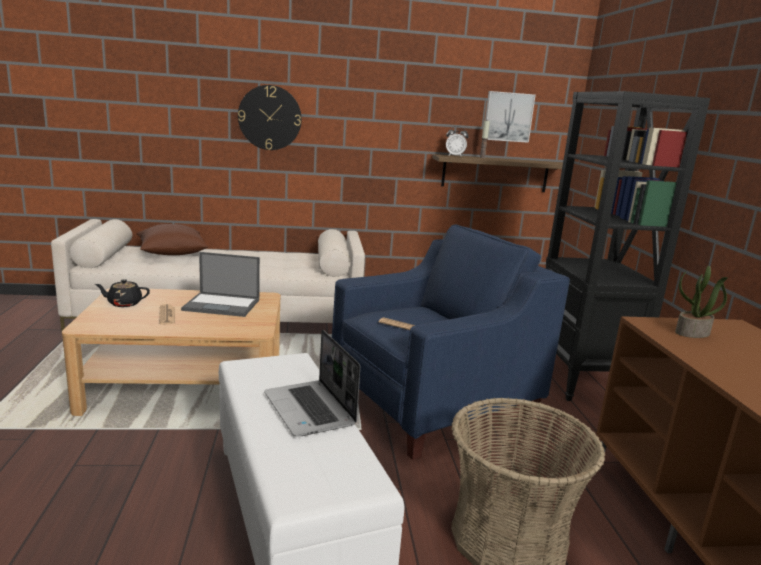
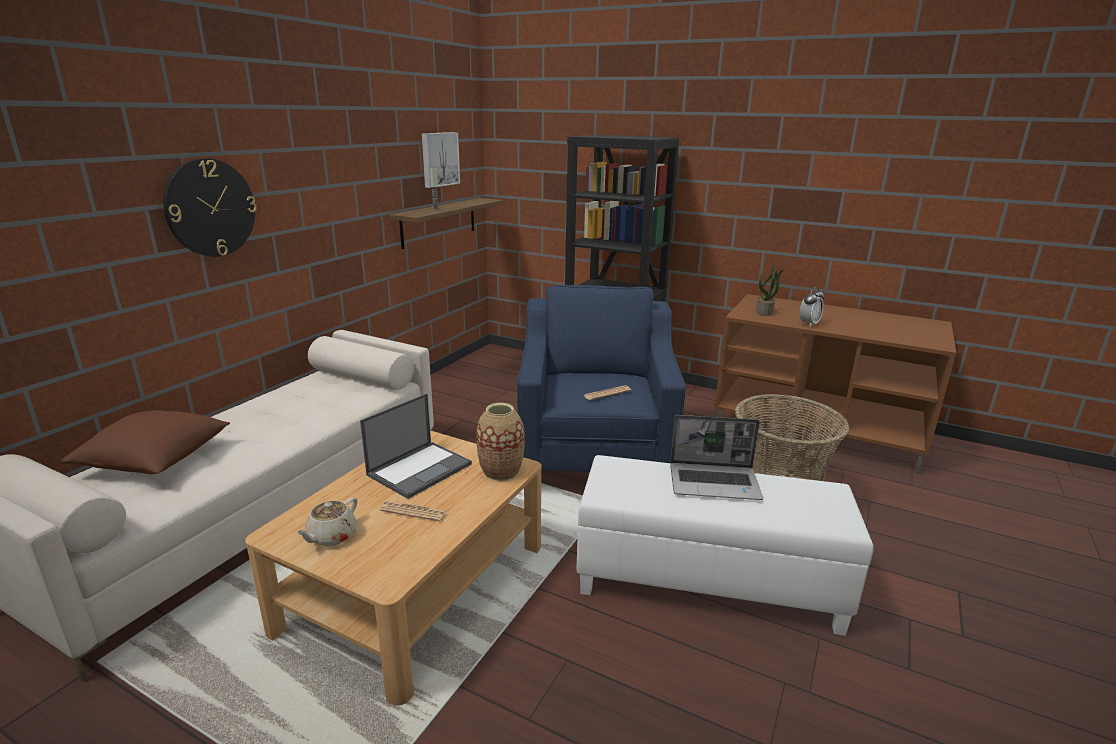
camera: 55 degrees left, 5 degrees up
black teapot [95,279,150,307] -> beige teapot [296,497,357,546]
alarm clock [446,126,469,156] -> alarm clock moved to [800,287,824,327]
none -> vase [477,403,525,481]

